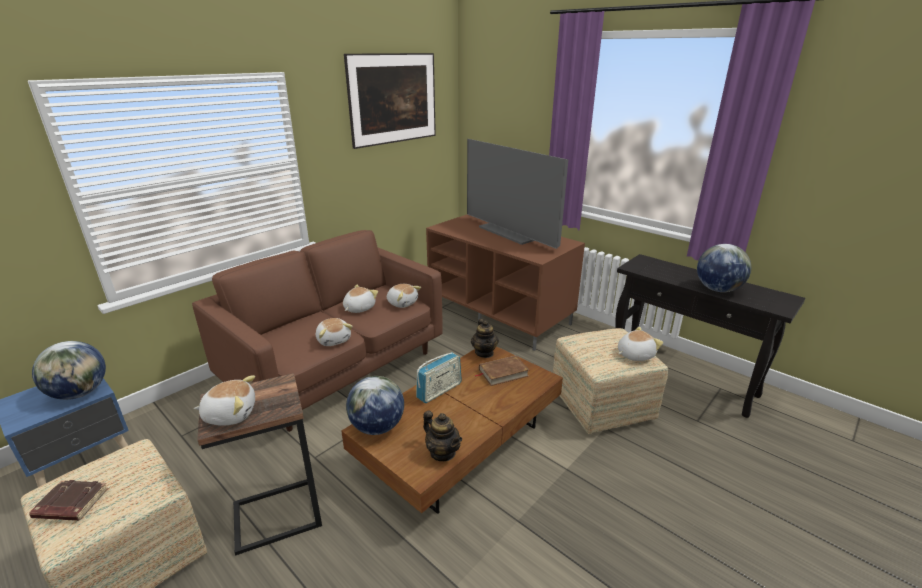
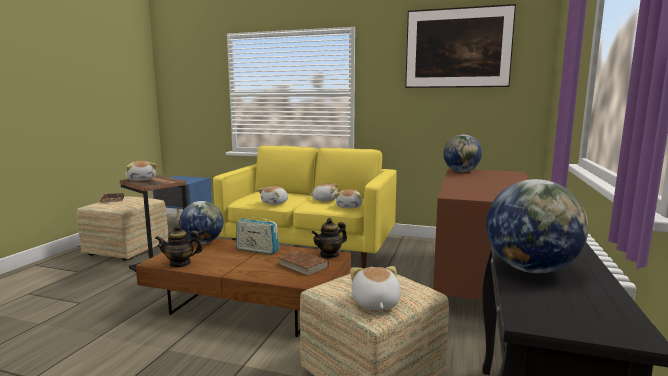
camera: 65 degrees right, 15 degrees down
globe [32,341,106,400] -> globe moved to [443,135,482,172]
brown sofa [192,230,443,432] -> yellow sofa [213,146,397,268]
teapot [423,411,462,461] -> teapot turned 60 degrees clockwise [155,225,203,268]
television [467,139,568,249] -> none
plush toy [618,327,663,361] -> plush toy turned 135 degrees counterclockwise [350,266,401,310]

